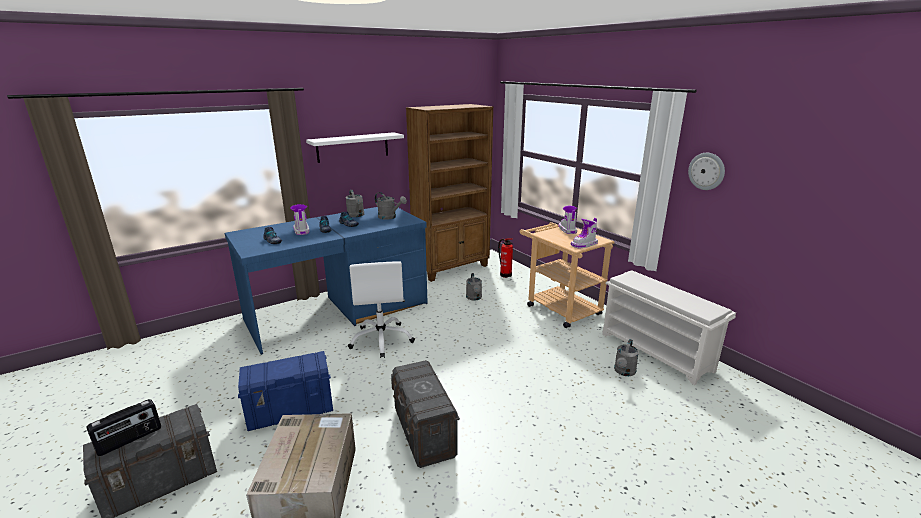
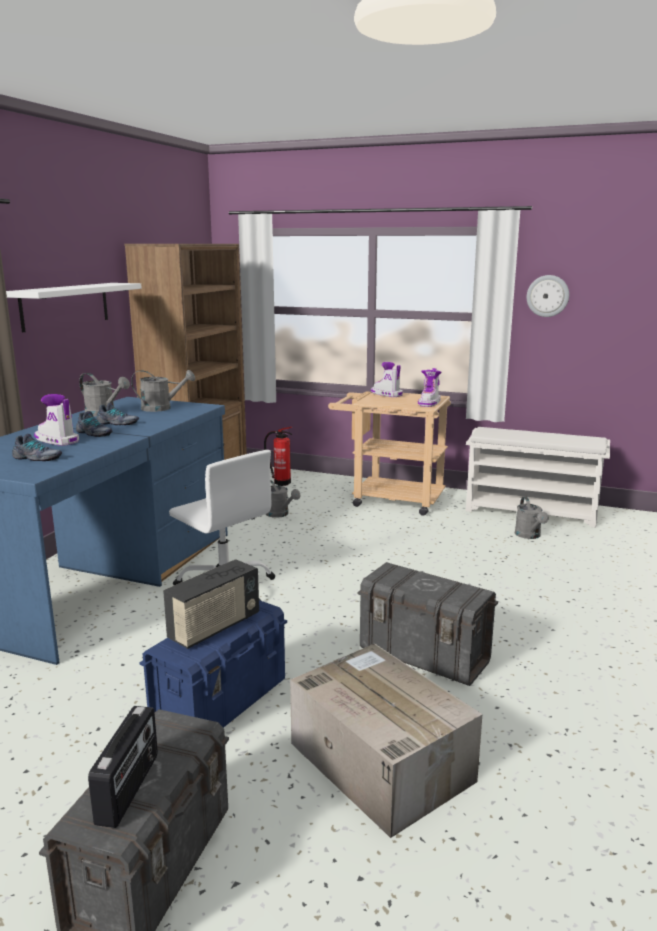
camera: 35 degrees left, 5 degrees down
none -> radio [163,559,259,649]

